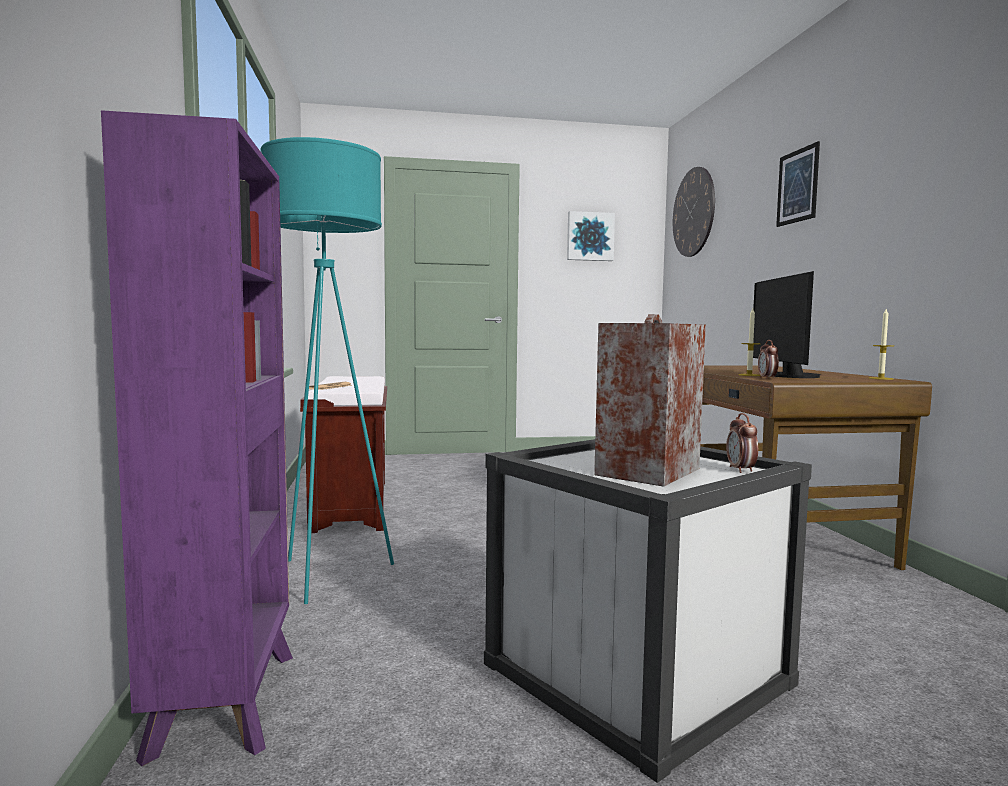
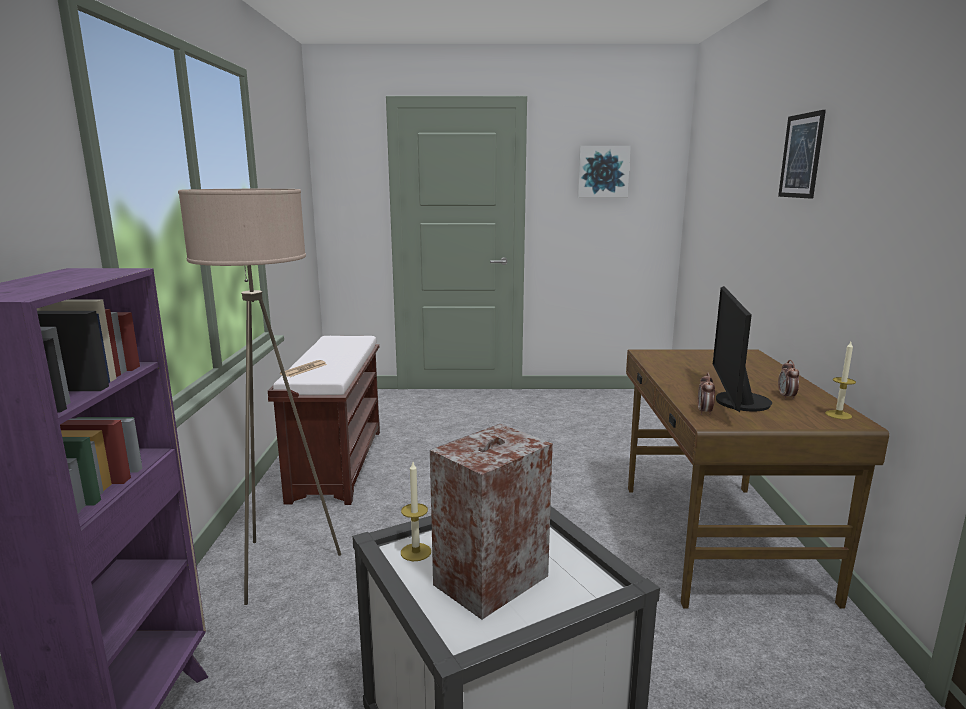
camera: 10 degrees right, 10 degrees up
turquoise floor lamp [261,137,394,604] -> beige floor lamp [178,189,341,605]
wall clock [673,167,715,257] -> none
alarm clock [726,413,758,473] -> alarm clock moved to [778,360,799,400]
candle [738,308,761,376] -> candle moved to [401,462,431,561]

